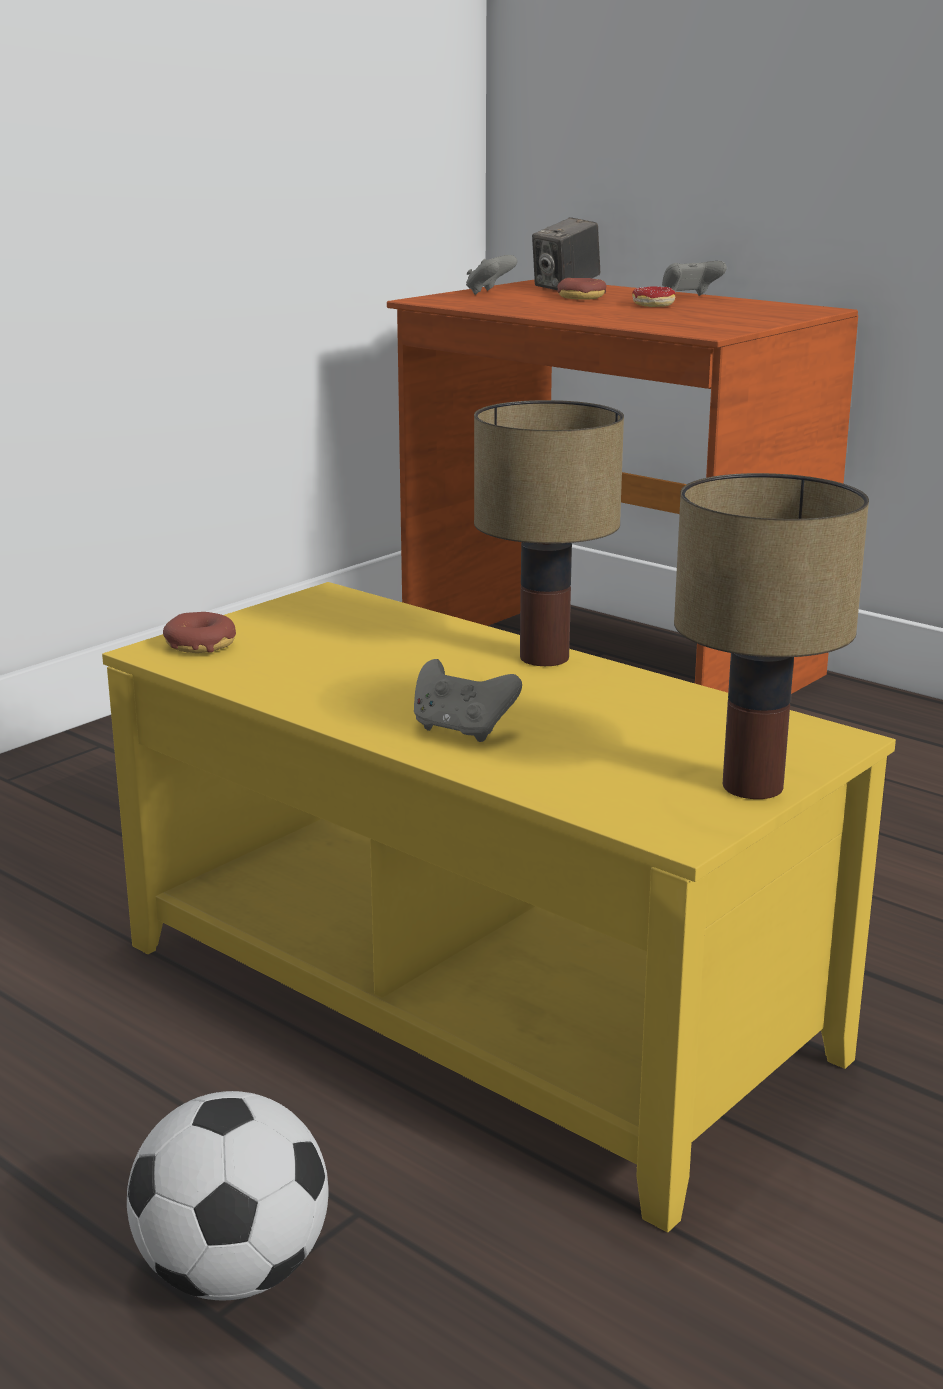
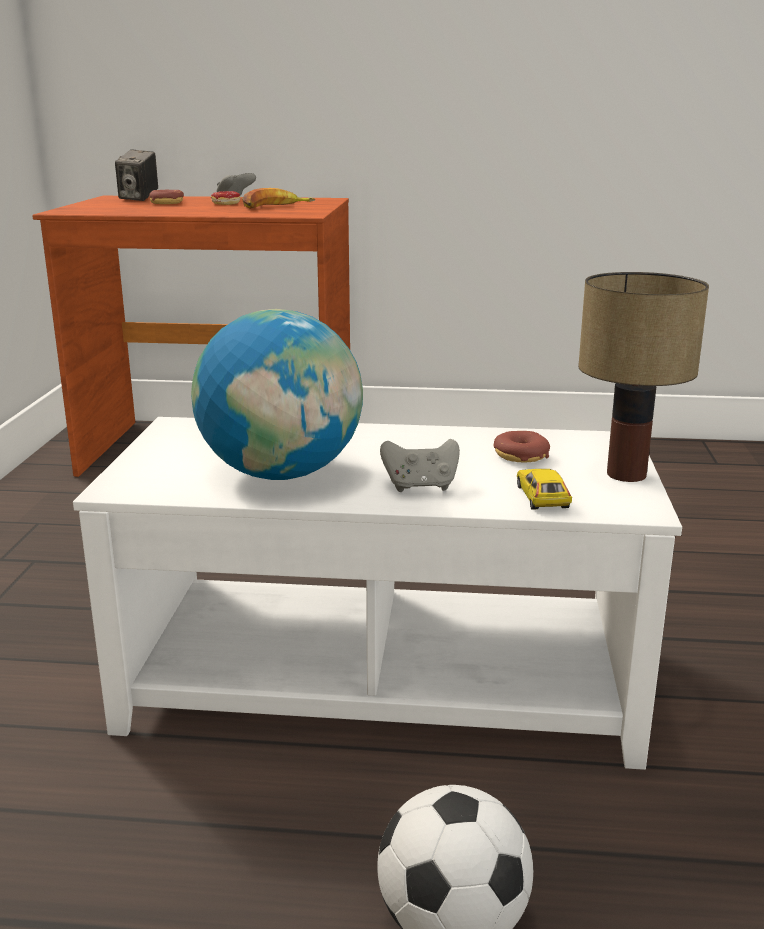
camera: 35 degrees left, 0 degrees up
yellow coffee table [102,582,896,1232] -> white coffee table [73,417,682,770]
donut [163,612,236,653] -> donut moved to [494,431,550,463]
grey game controller [466,255,517,295] -> none
table lamp [474,400,624,666] -> none
none -> globe [191,309,363,480]
none -> banana [242,188,316,209]
none -> toy car [517,469,572,510]

